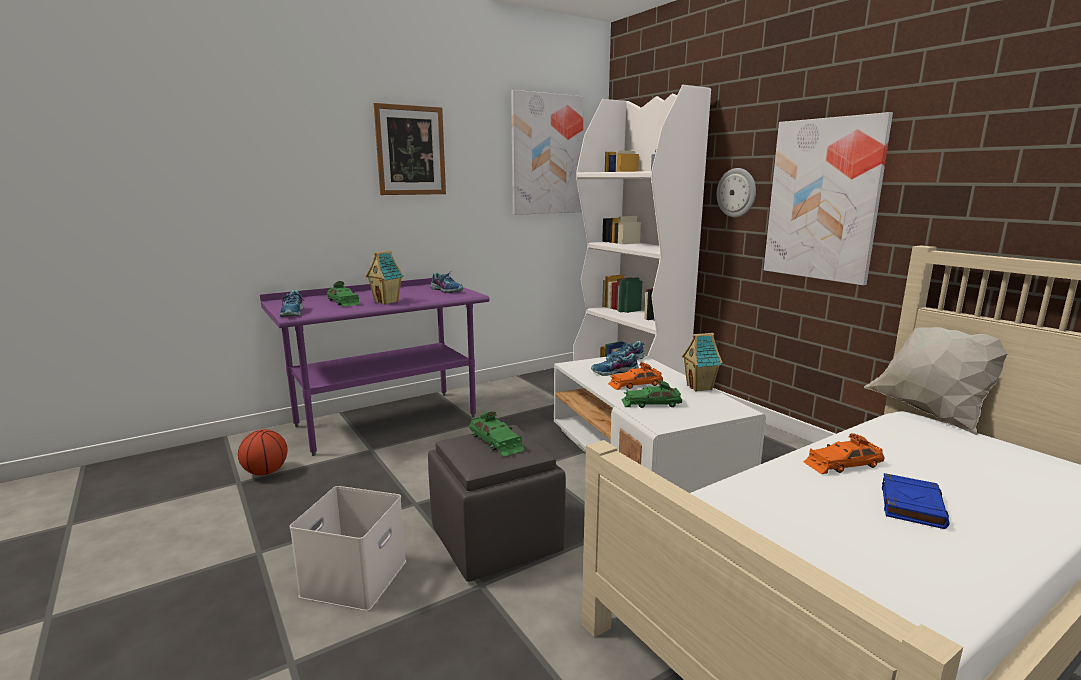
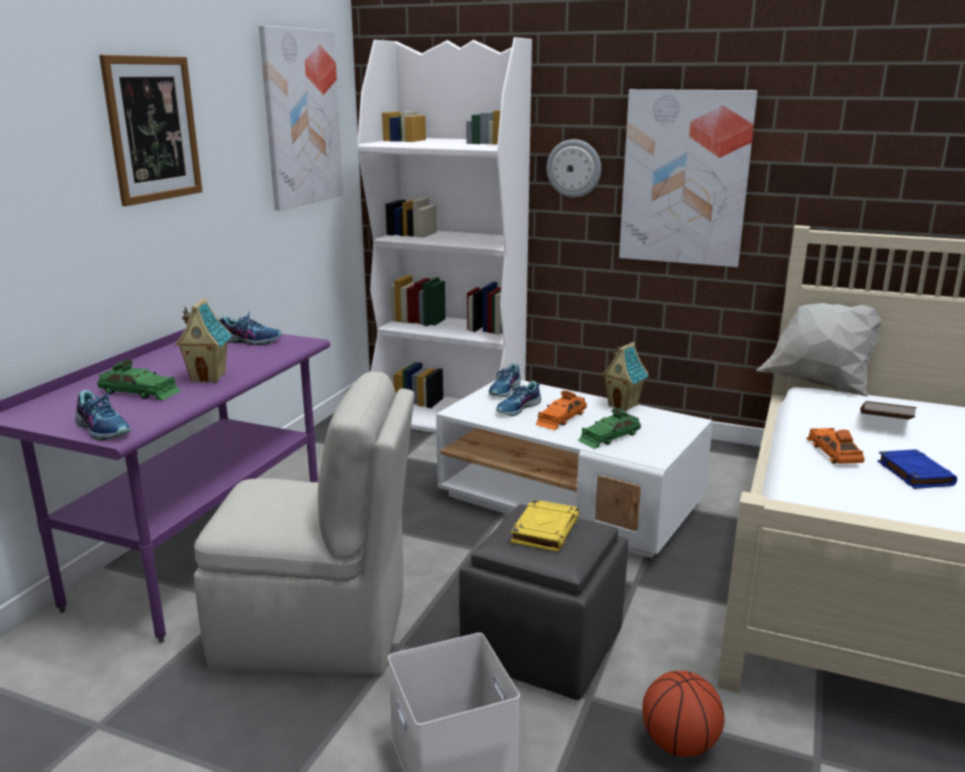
camera: 35 degrees left, 5 degrees up
basketball [238,429,287,475] -> basketball moved to [642,671,724,757]
green toy car [469,411,525,457] -> yellow book [511,499,579,552]
orange toy car [803,433,885,474] -> orange toy car turned 135 degrees clockwise [807,428,865,464]
none -> beige chair [194,371,415,675]
none -> brown book [860,401,917,419]

